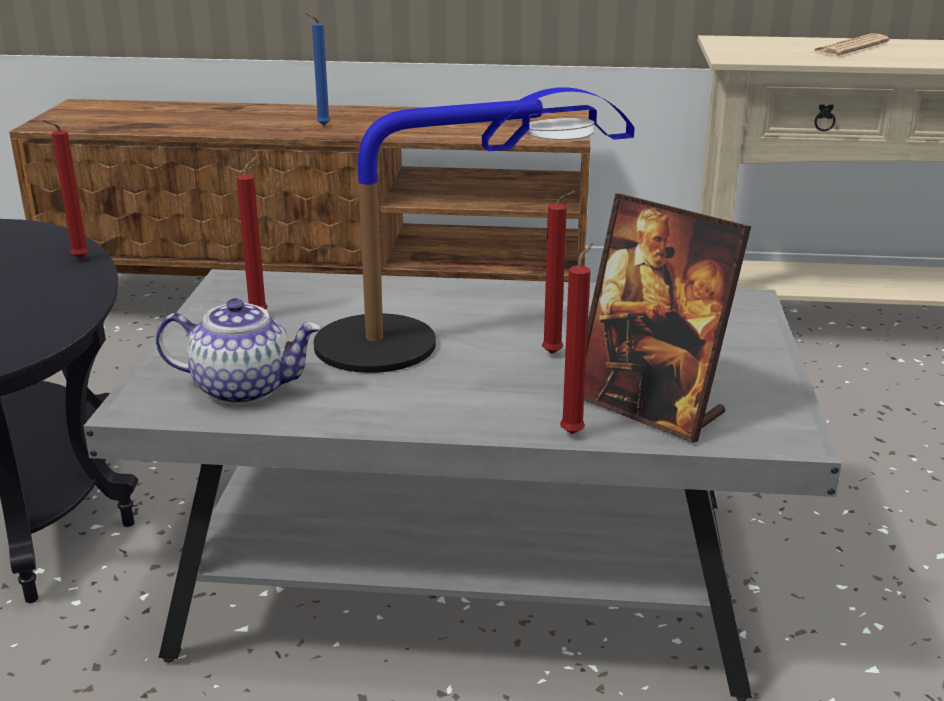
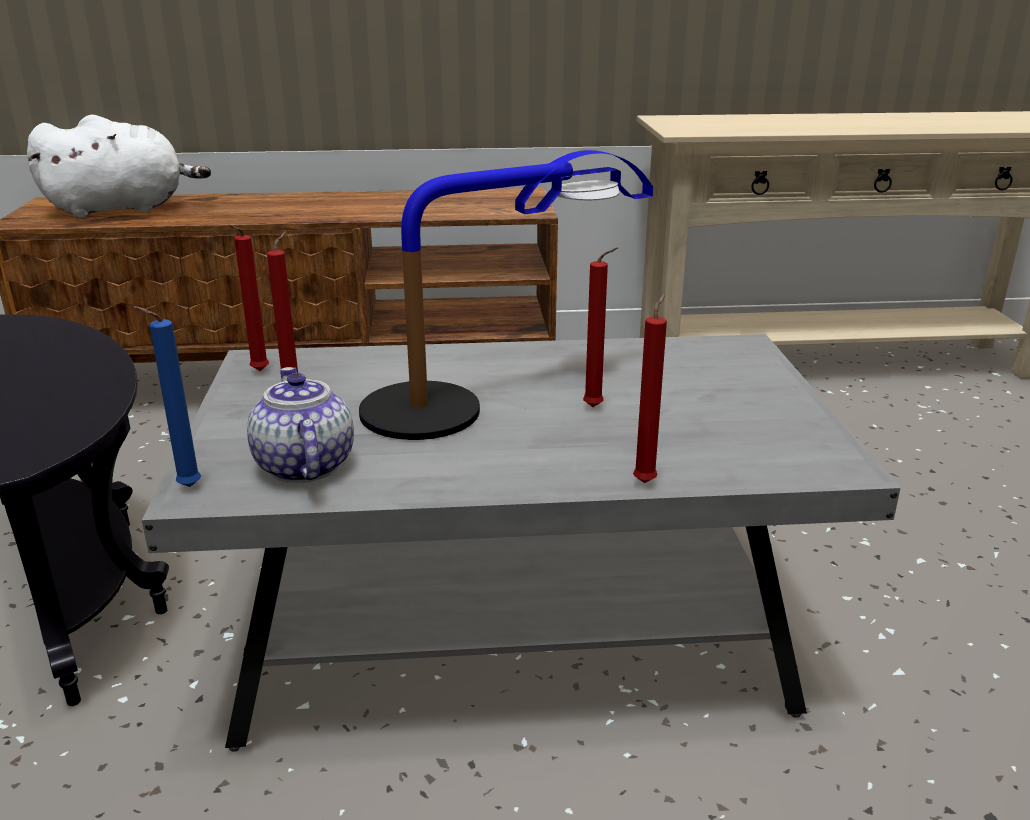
camera: 10 degrees left, 0 degrees up
red candle [43,120,89,259] -> red candle moved to [228,225,269,371]
teapot [155,298,321,405] -> teapot turned 105 degrees counterclockwise [247,367,354,483]
blue candle [305,13,330,126] -> blue candle moved to [134,306,201,487]
picture frame [584,193,751,443] -> none
newspaper [813,34,890,56] -> none
none -> white plush toy [27,115,211,218]

